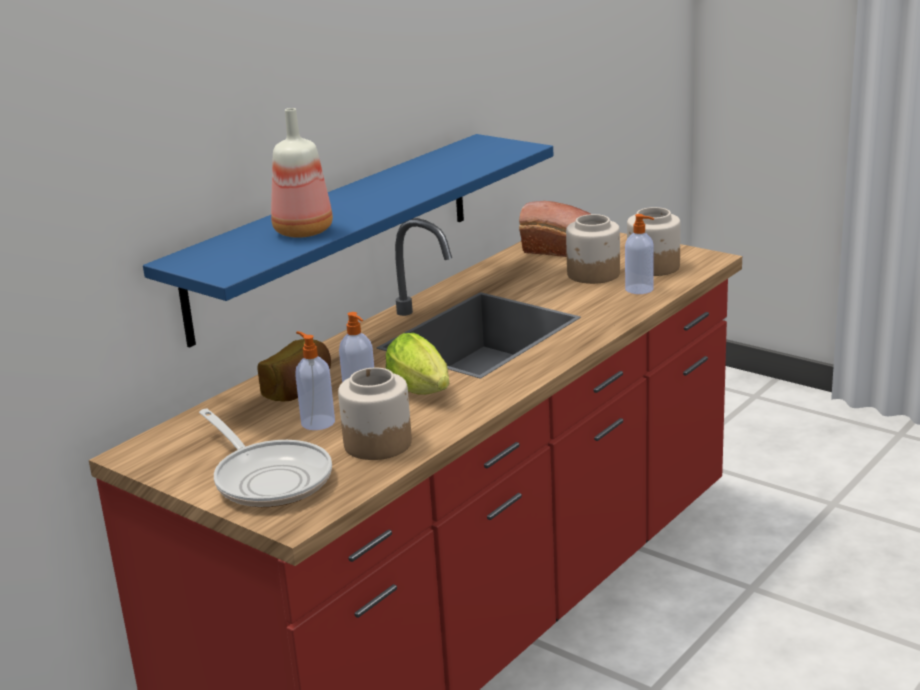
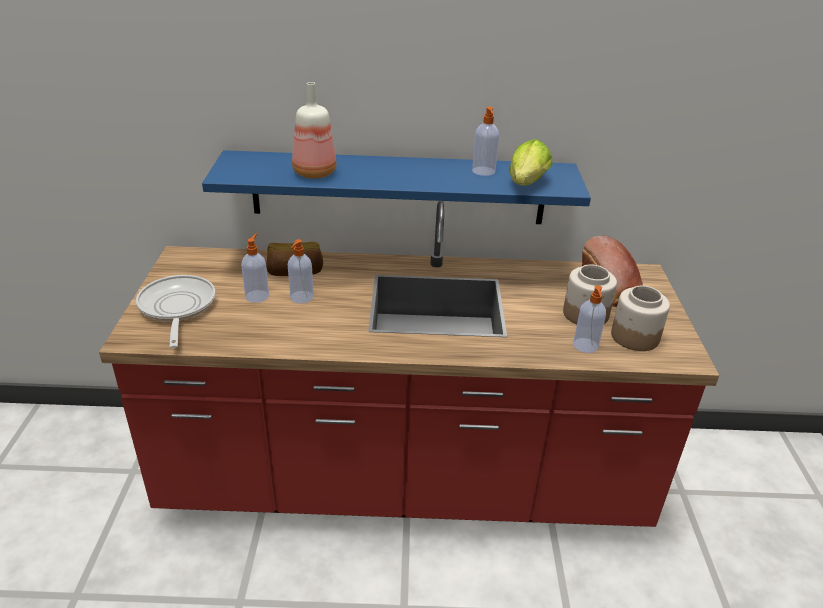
camera: 50 degrees right, 10 degrees up
frying pan [199,409,332,507] -> frying pan turned 150 degrees clockwise [136,275,215,348]
jar [338,368,412,460] -> none
lettuce [386,333,449,395] -> lettuce moved to [510,139,553,185]
none -> soap dispenser [472,107,499,176]

